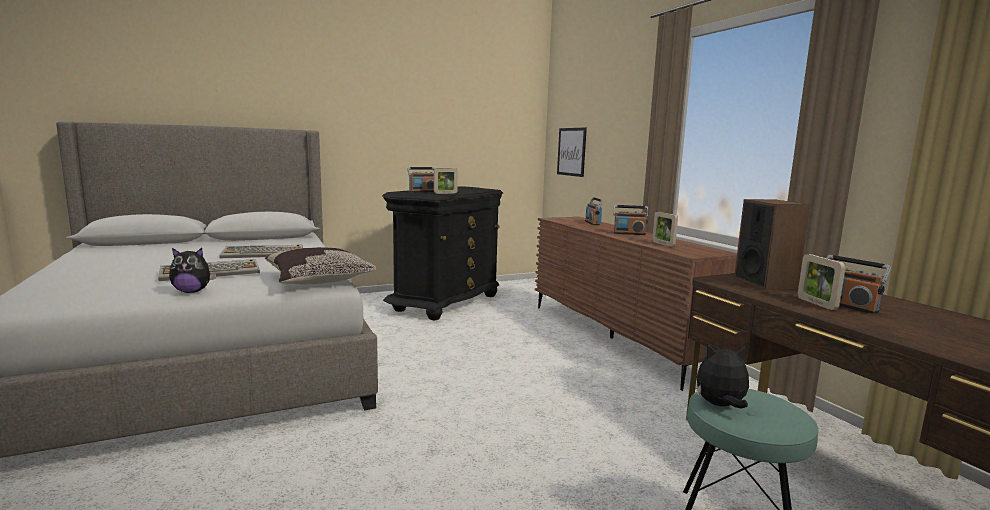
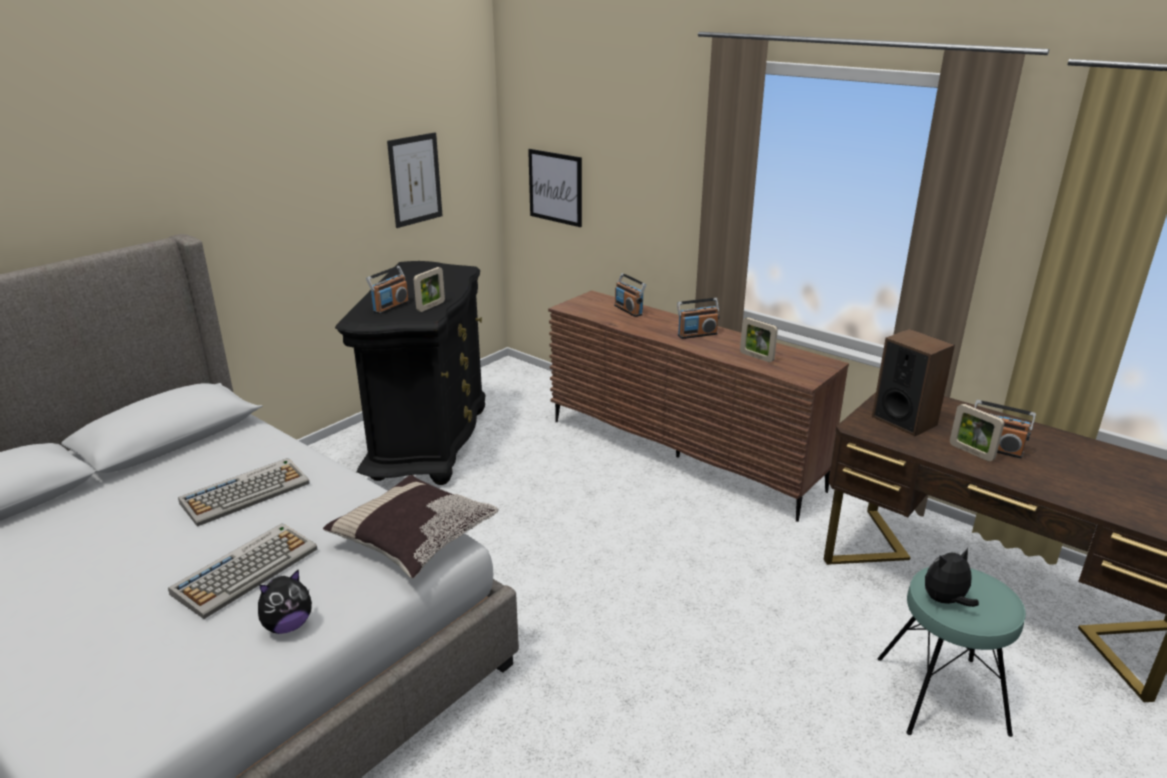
camera: 25 degrees left, 15 degrees up
none -> picture [387,132,443,228]

